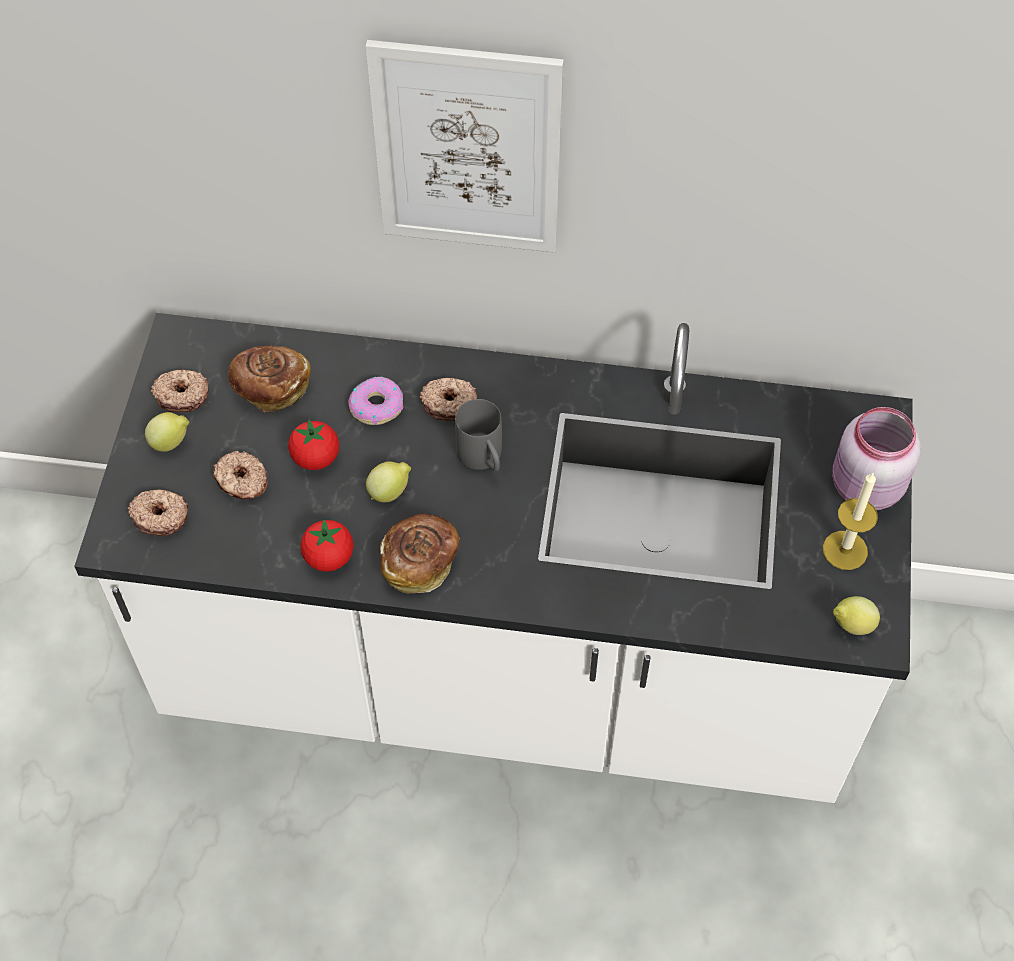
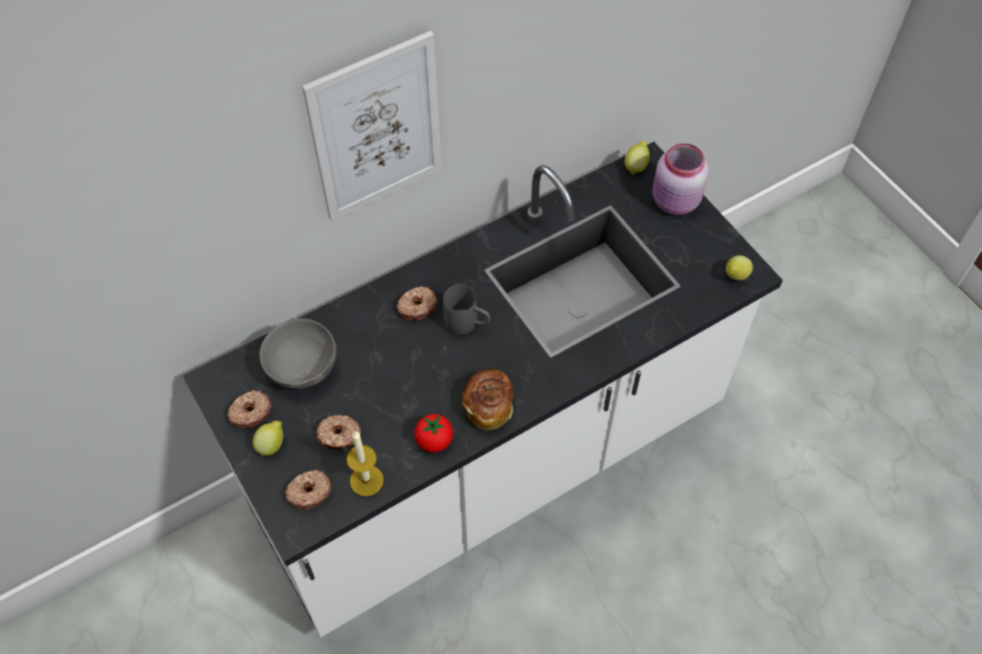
camera: 40 degrees left, 0 degrees up
bread [228,345,311,412] -> grey bowl [259,319,337,389]
tomato [288,419,339,470] -> none
donut [348,377,403,425] -> none
lemon [366,461,411,502] -> lemon moved to [625,141,650,175]
candle [823,473,878,570] -> candle moved to [347,432,384,496]

